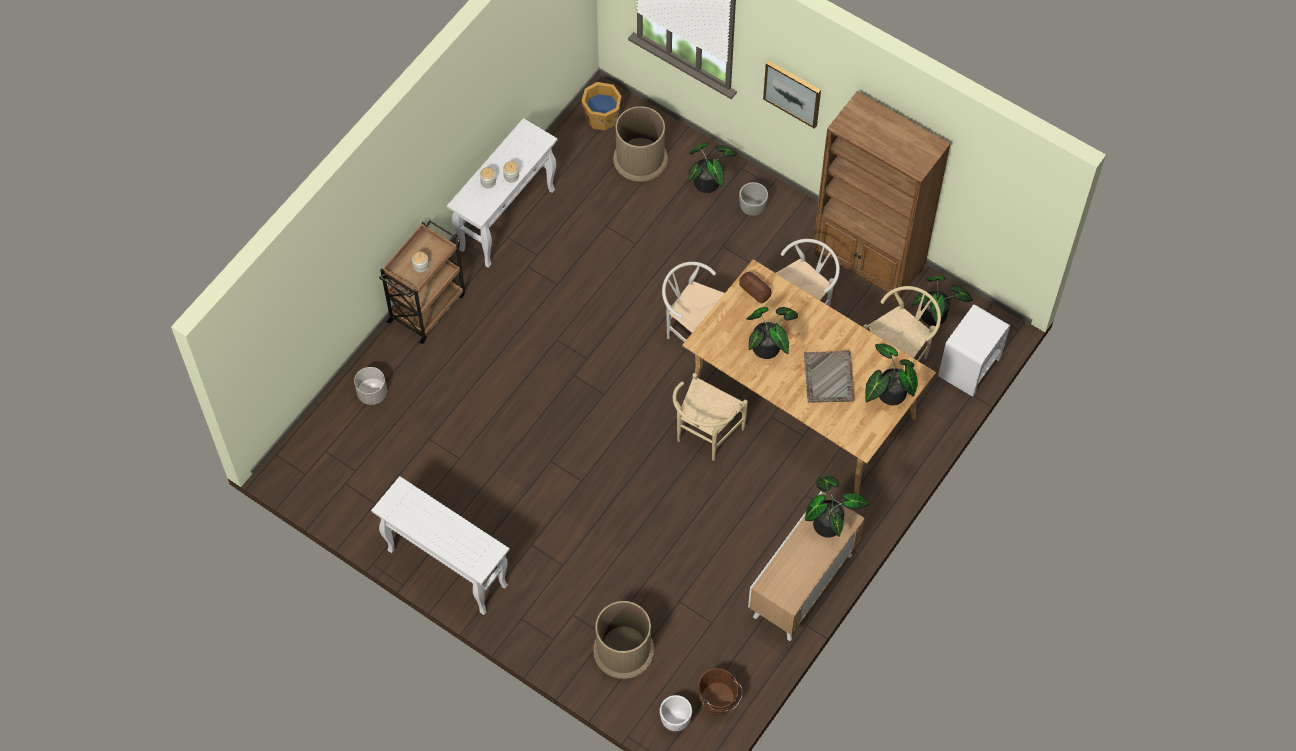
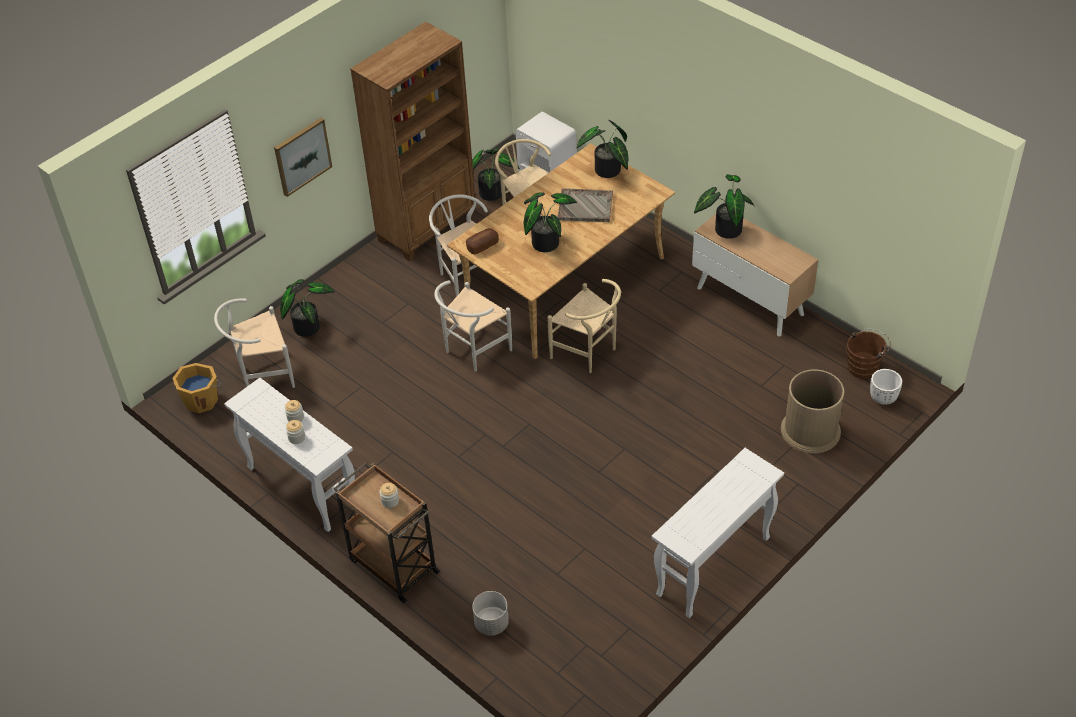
camera: 80 degrees left, 15 degrees down
brown trash can [613,106,668,182] -> white chair [214,298,295,388]
grey planter [739,182,768,216] -> none

